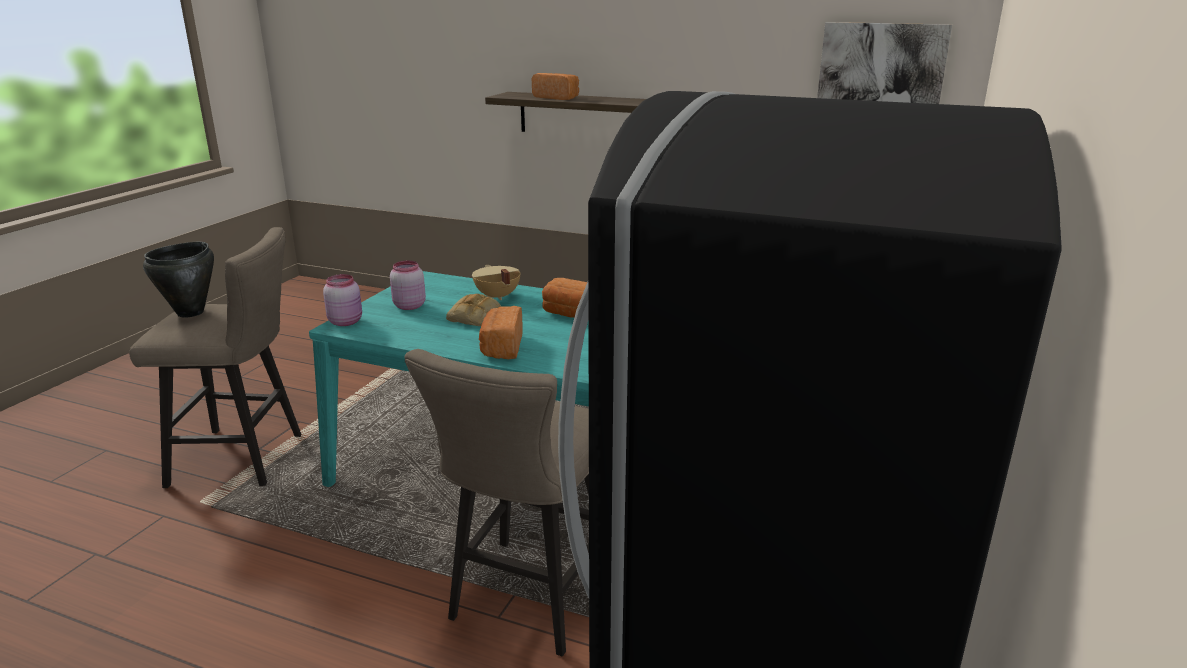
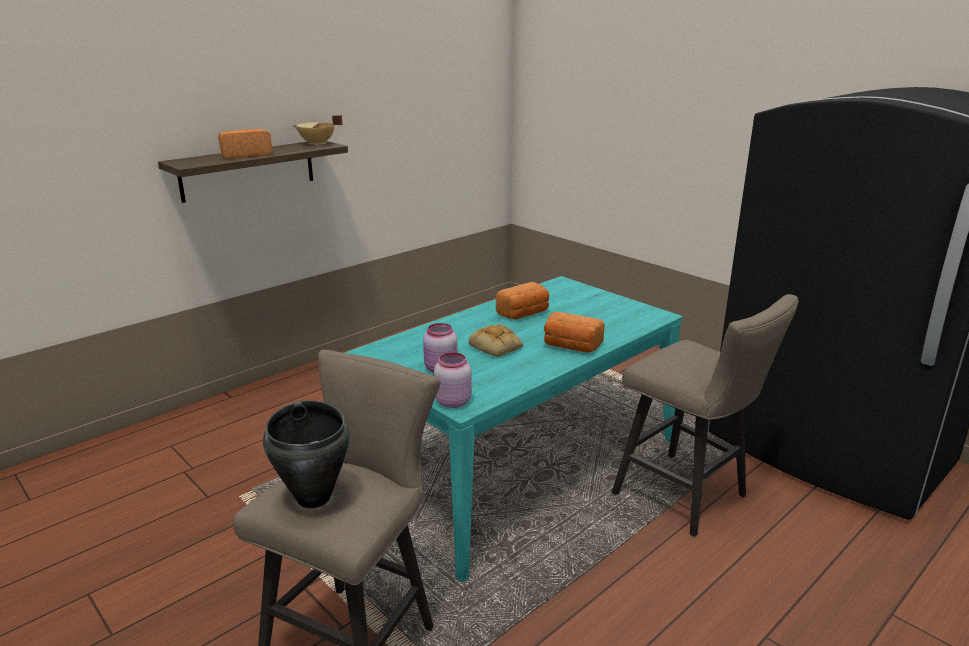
camera: 65 degrees left, 0 degrees up
beige cooking pot [472,265,520,300] -> beige cooking pot moved to [292,115,343,146]
picture [817,22,952,104] -> none

